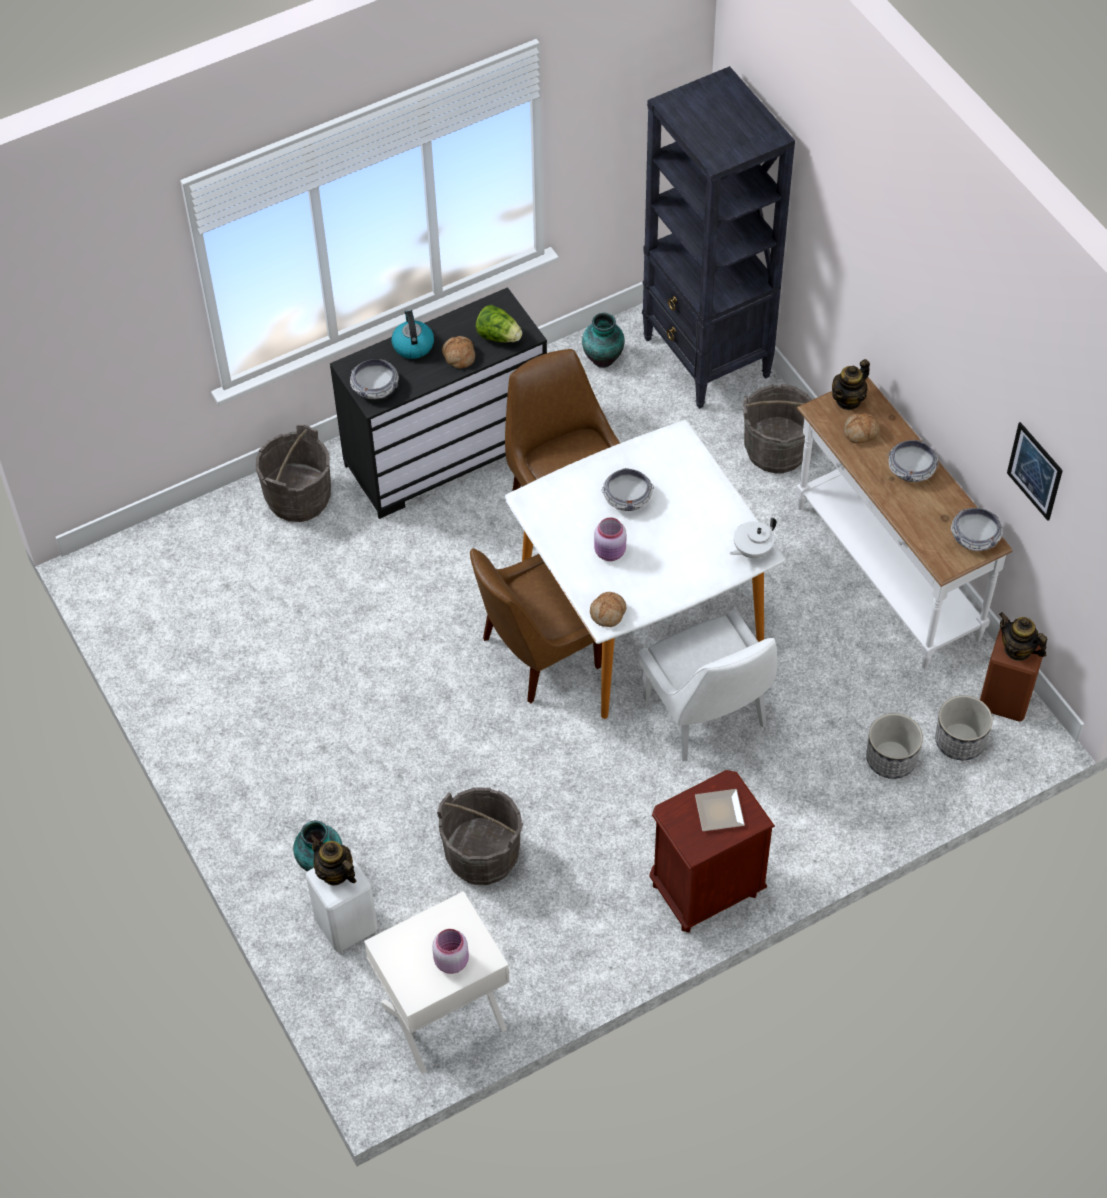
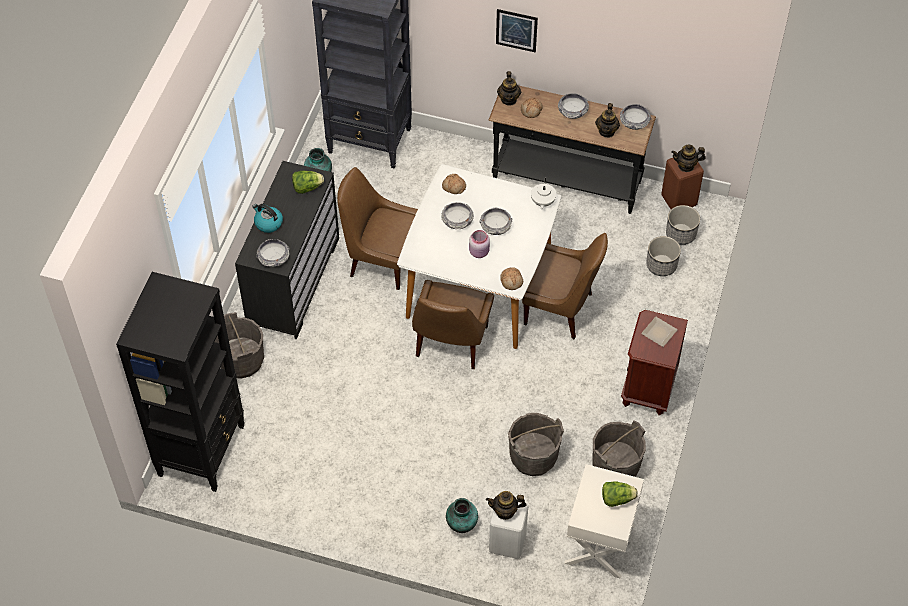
camera: 45 degrees left, 0 degrees up
pink jar [432,929,469,974] -> lettuce [602,481,638,507]
bread [442,336,475,369] -> bread moved to [442,174,466,194]
white chair [638,610,777,761] -> brown chair [522,233,608,339]
grey bucket [743,384,812,474] -> grey bucket moved to [592,420,646,477]
white console table [796,377,1012,669] -> black console table [488,85,656,214]
picture [1007,422,1063,521] -> picture moved to [496,9,538,52]
none -> black bookcase [116,272,245,492]
none -> bowl [479,207,513,235]
none -> teapot [595,103,620,138]

